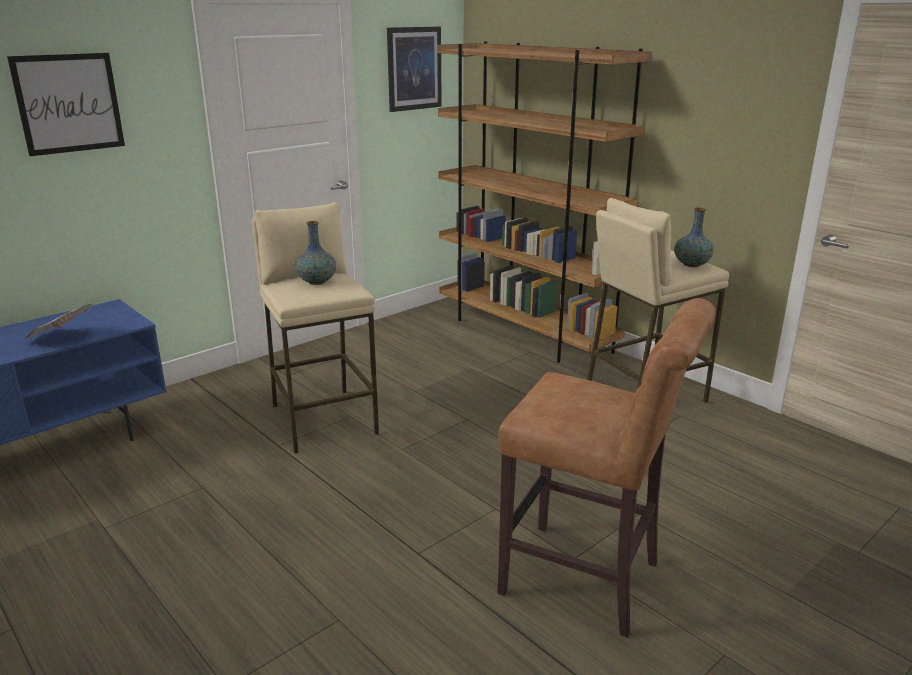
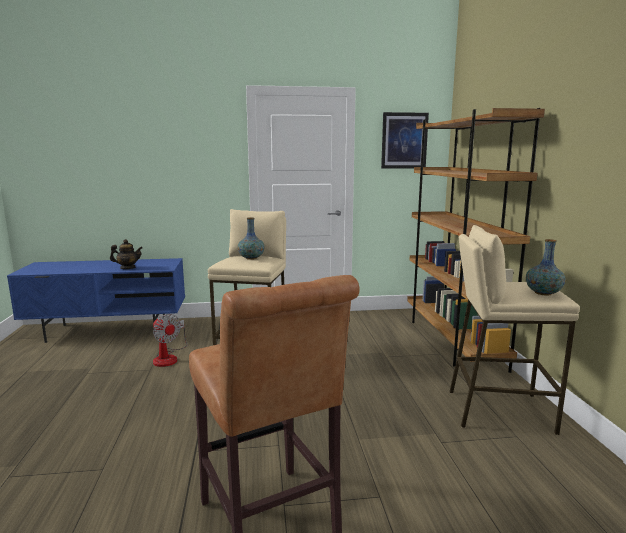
camera: 35 degrees right, 10 degrees down
picture [7,53,125,156] -> none
newspaper [23,304,92,340] -> teapot [110,239,143,269]
none -> fan [153,314,187,367]

